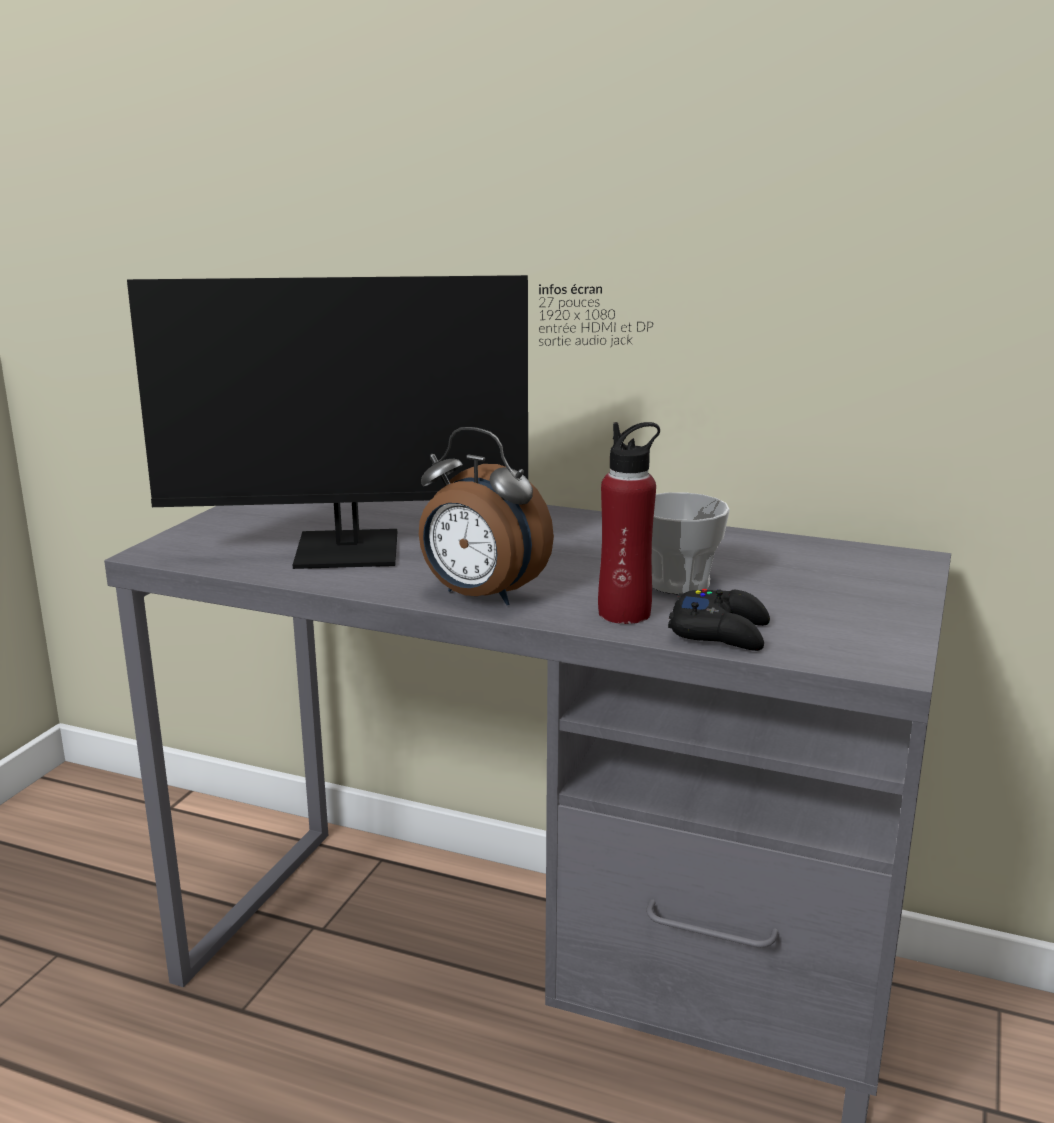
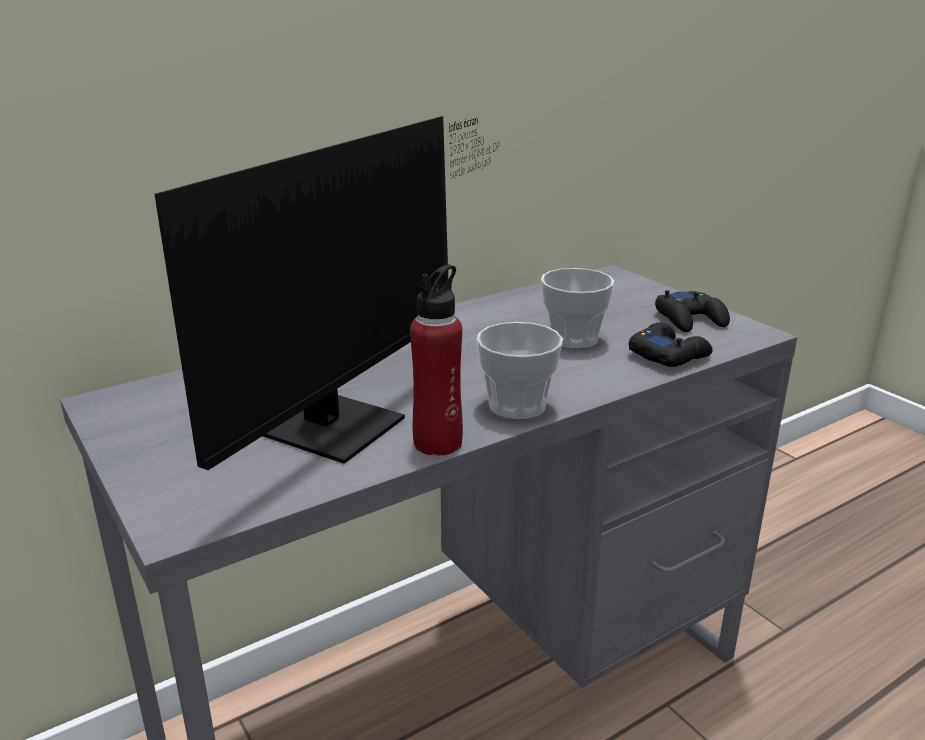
camera: 55 degrees left, 5 degrees up
alarm clock [419,427,554,605] -> cup [476,322,563,420]
red bottle [598,422,660,624] -> red bottle moved to [410,264,463,456]
none -> black game controller [655,290,730,332]

